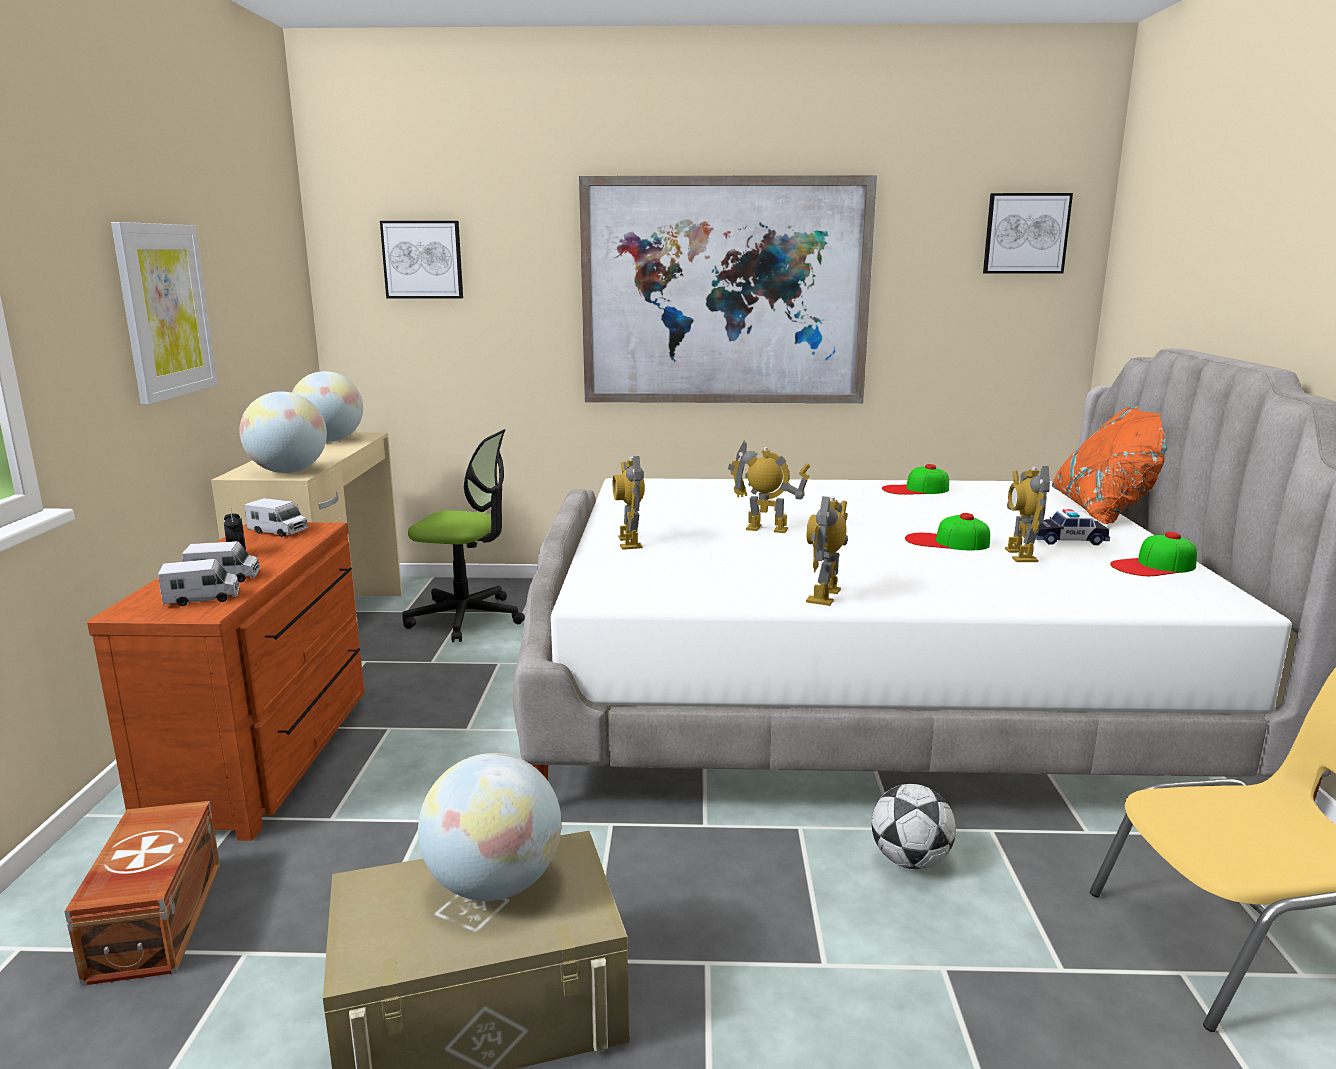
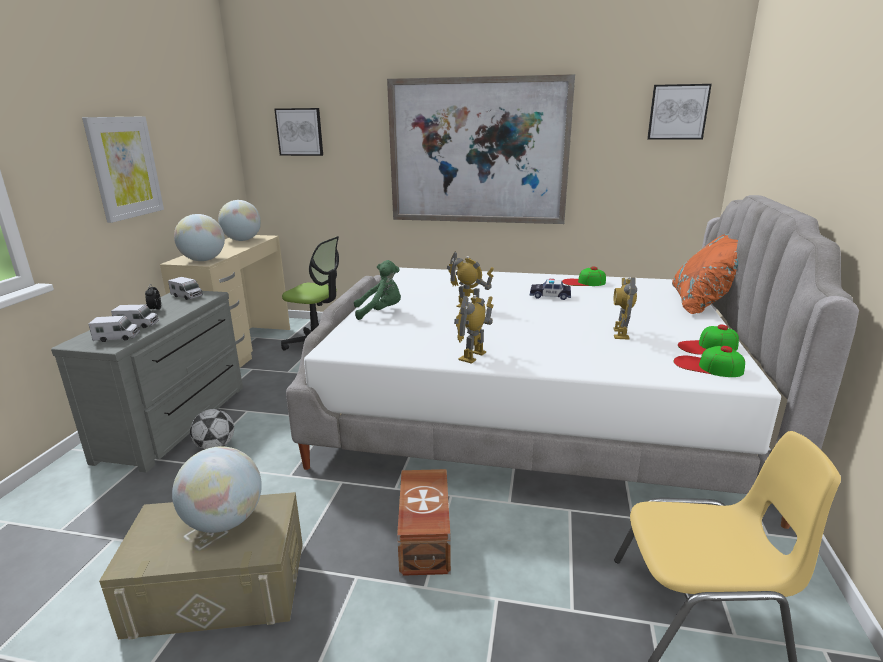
camera: 10 degrees right, 5 degrees up
brown storage box [64,801,220,986] -> brown storage box moved to [397,469,451,576]
brown dresser [87,522,364,841] -> grey dresser [51,291,243,473]
toy robot [613,456,645,550] -> green plush toy [354,260,401,320]
football [871,784,956,869] -> football moved to [190,409,234,450]
cap [905,513,990,551] -> cap moved to [674,346,745,377]
toy car [1036,509,1110,545] -> toy car moved to [530,279,571,300]

